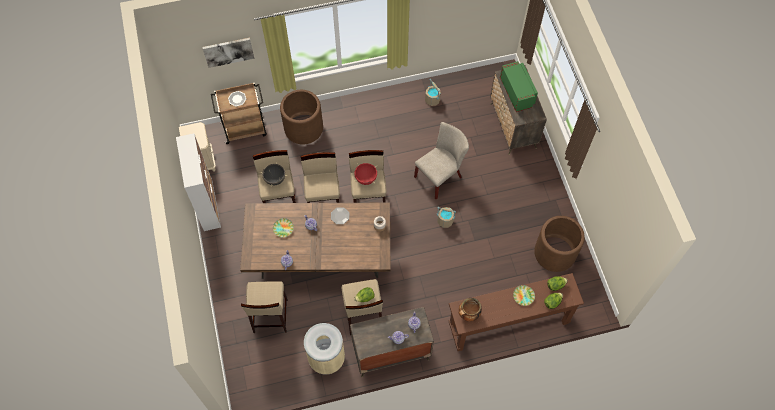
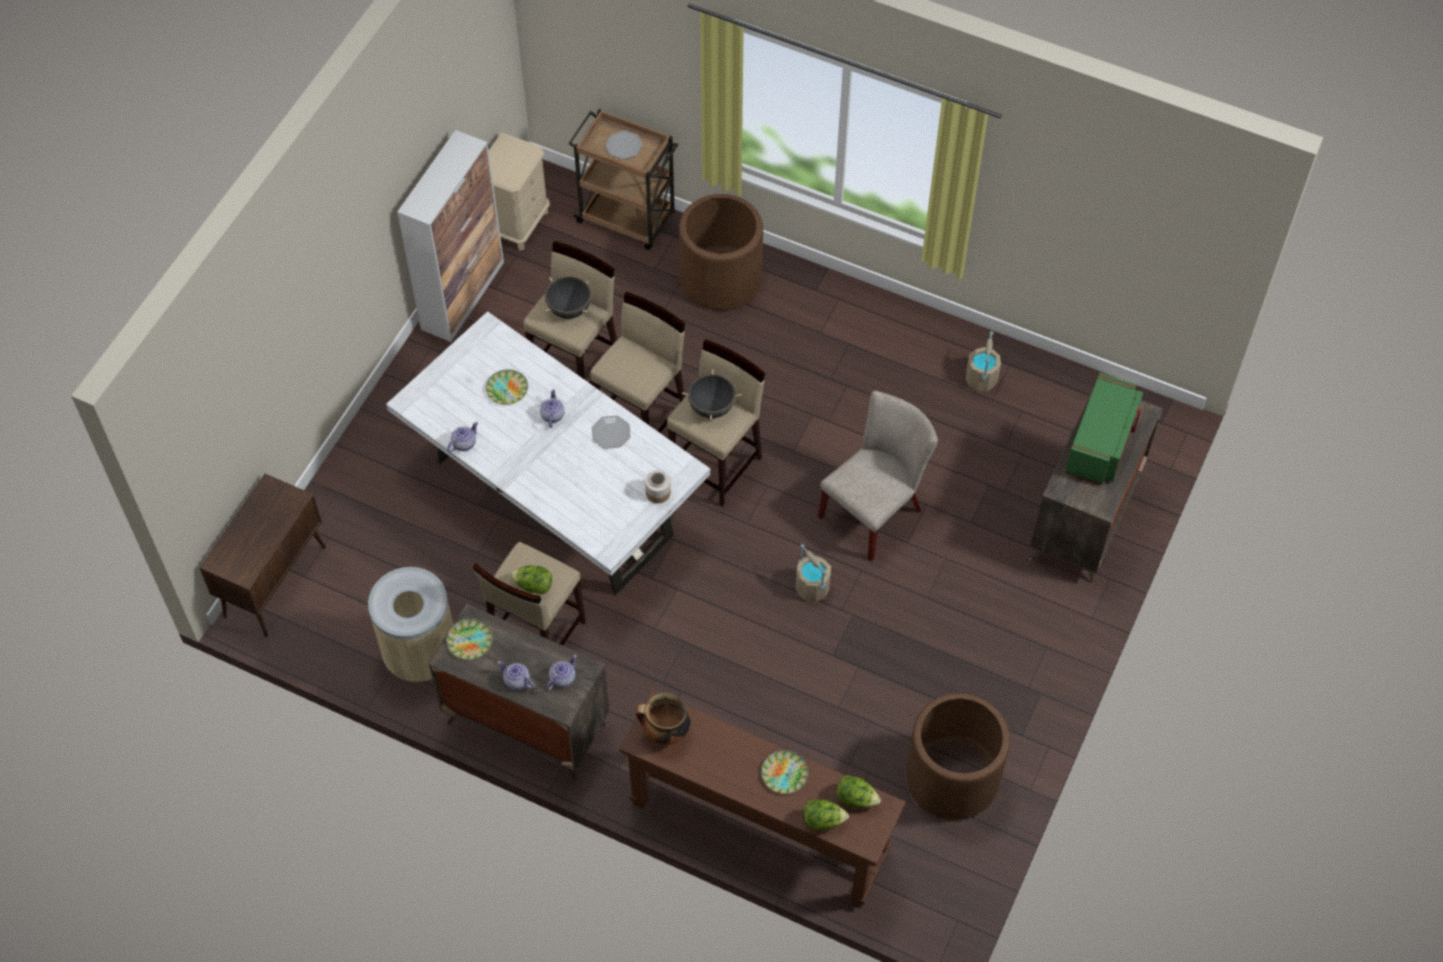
camera: 40 degrees right, 5 degrees down
picture [202,38,255,68] -> none
brown dining table [240,203,390,279] -> white dining table [386,311,710,595]
beige stool [241,281,288,333] -> none
red cooking pot [354,163,377,185] -> black cooking pot [682,369,742,420]
beige chair [414,122,469,199] -> beige chair turned 45 degrees counterclockwise [818,391,938,561]
none -> brown cabinet [199,474,326,637]
none -> plate [447,619,492,660]

